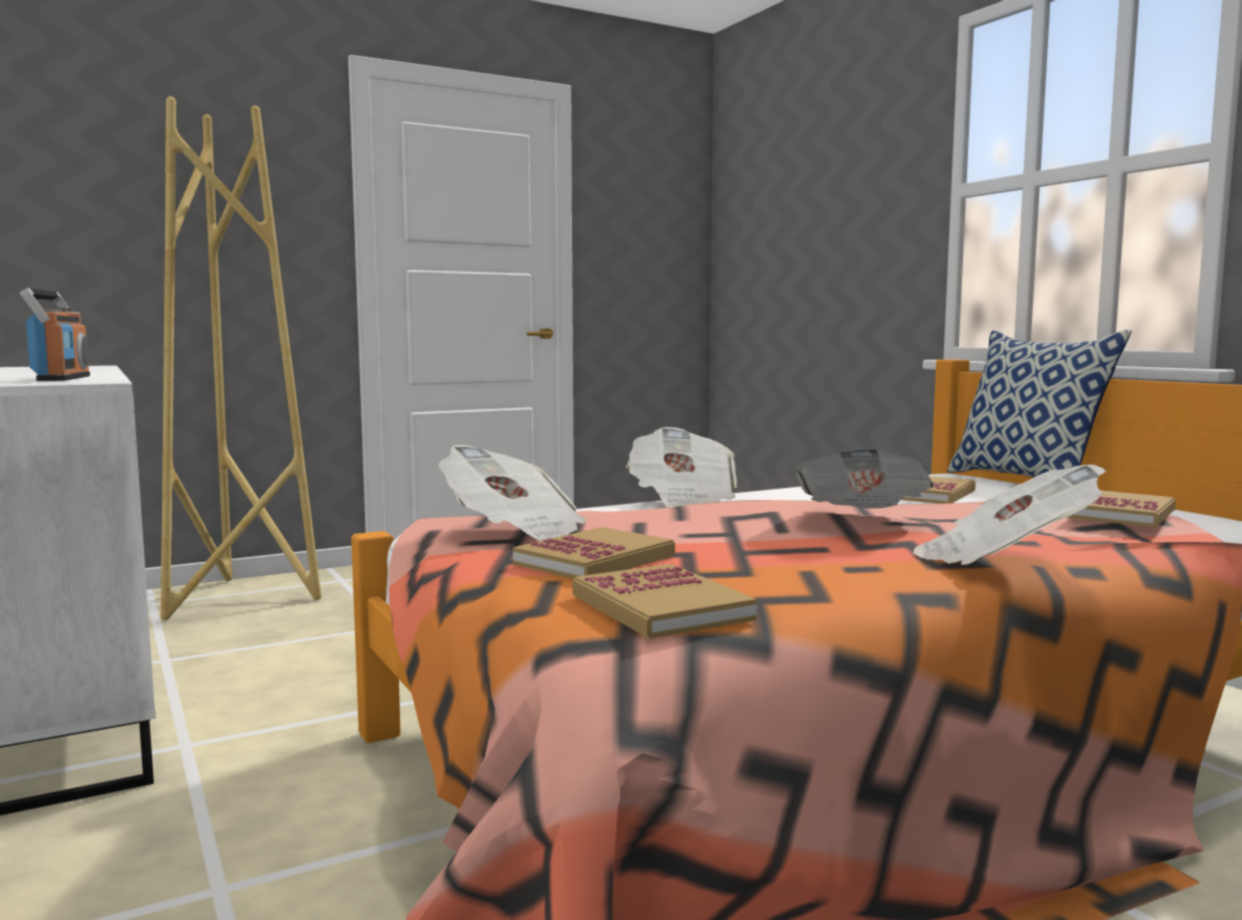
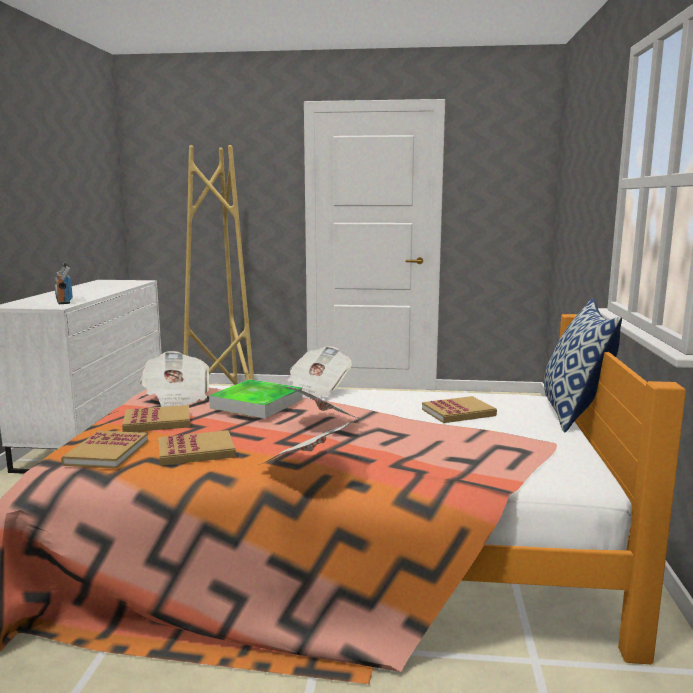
camera: 35 degrees right, 5 degrees up
radio [20,288,90,381] -> radio turned 135 degrees clockwise [55,263,73,304]
book [1066,491,1176,527] -> book moved to [158,430,236,466]
none -> tray [209,379,302,419]

